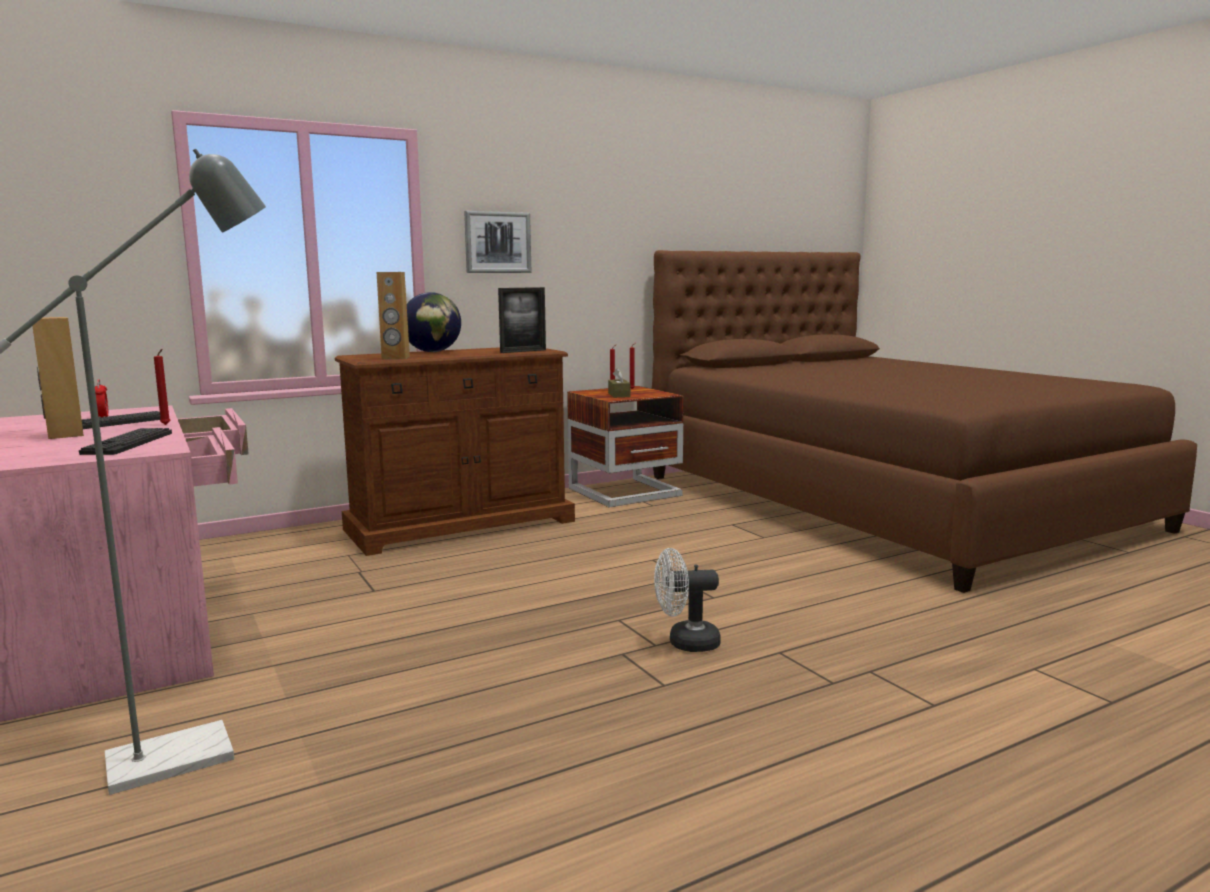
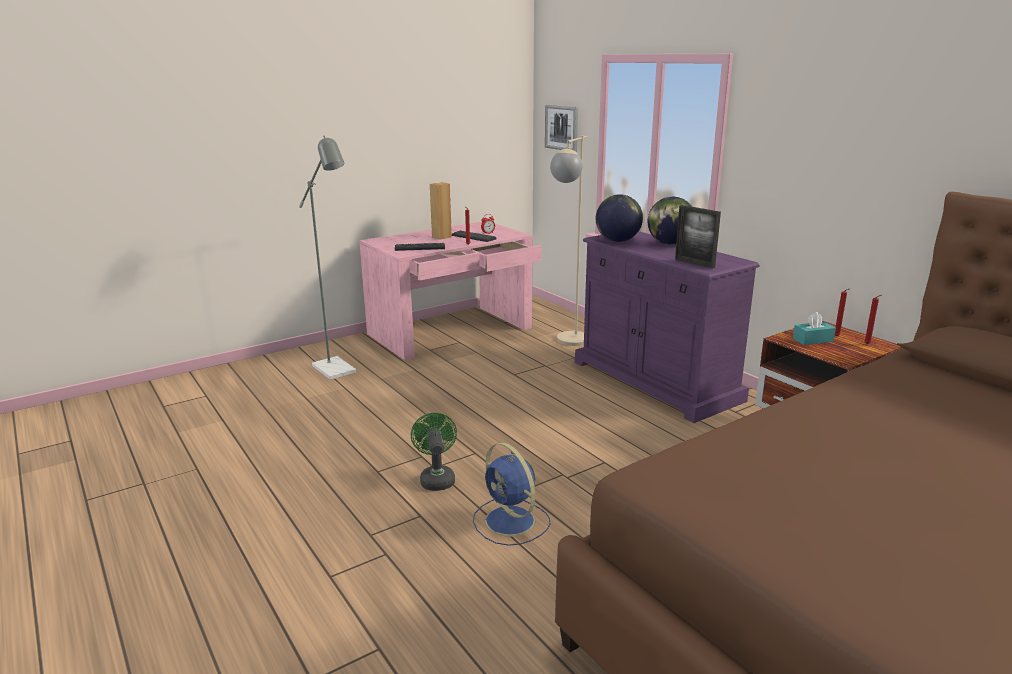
camera: 85 degrees right, 10 degrees up
brown dresser [335,347,575,556] -> purple dresser [575,231,759,423]
brown speaker [377,272,410,359] -> globe [596,194,643,242]
picture [464,211,531,273] -> picture moved to [545,105,578,152]
brown tissue box [608,368,630,398] -> turquoise tissue box [793,312,836,345]
white fan [654,548,721,652] -> green fan [411,413,457,491]
none -> blue fan [473,442,550,546]
none -> beige floor lamp [550,135,587,346]

